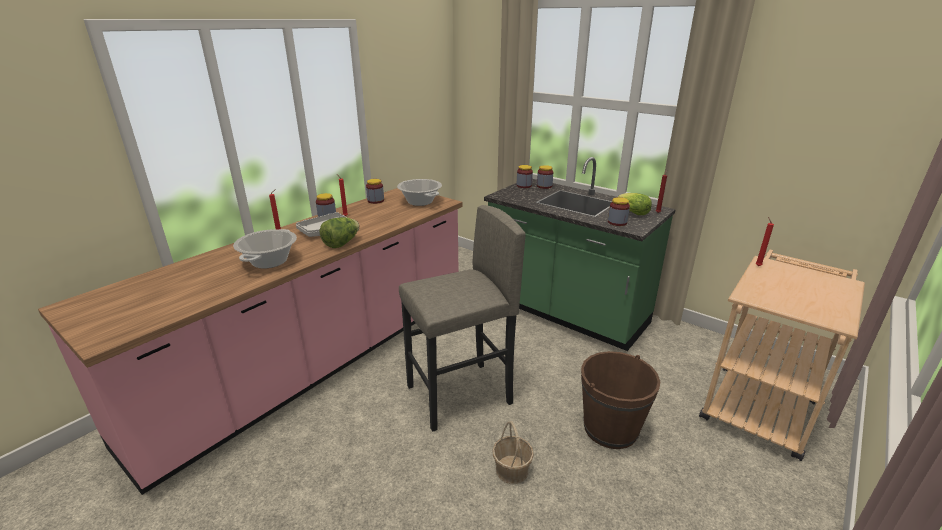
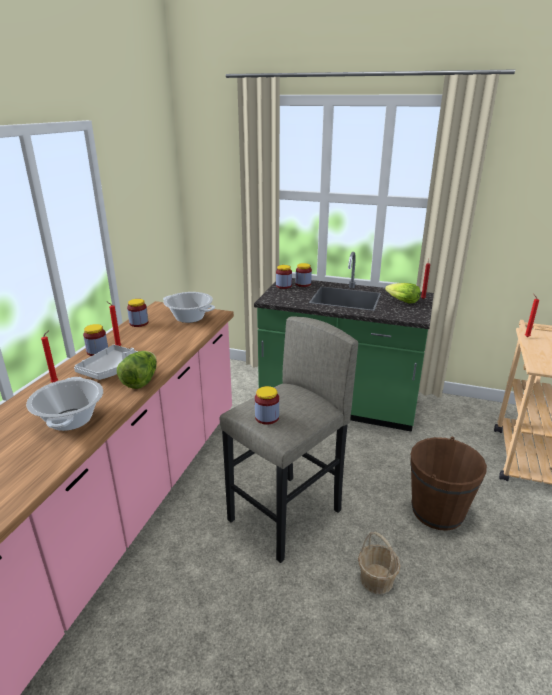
camera: 20 degrees left, 0 degrees up
jar [608,197,630,226] -> jar moved to [255,386,279,425]

